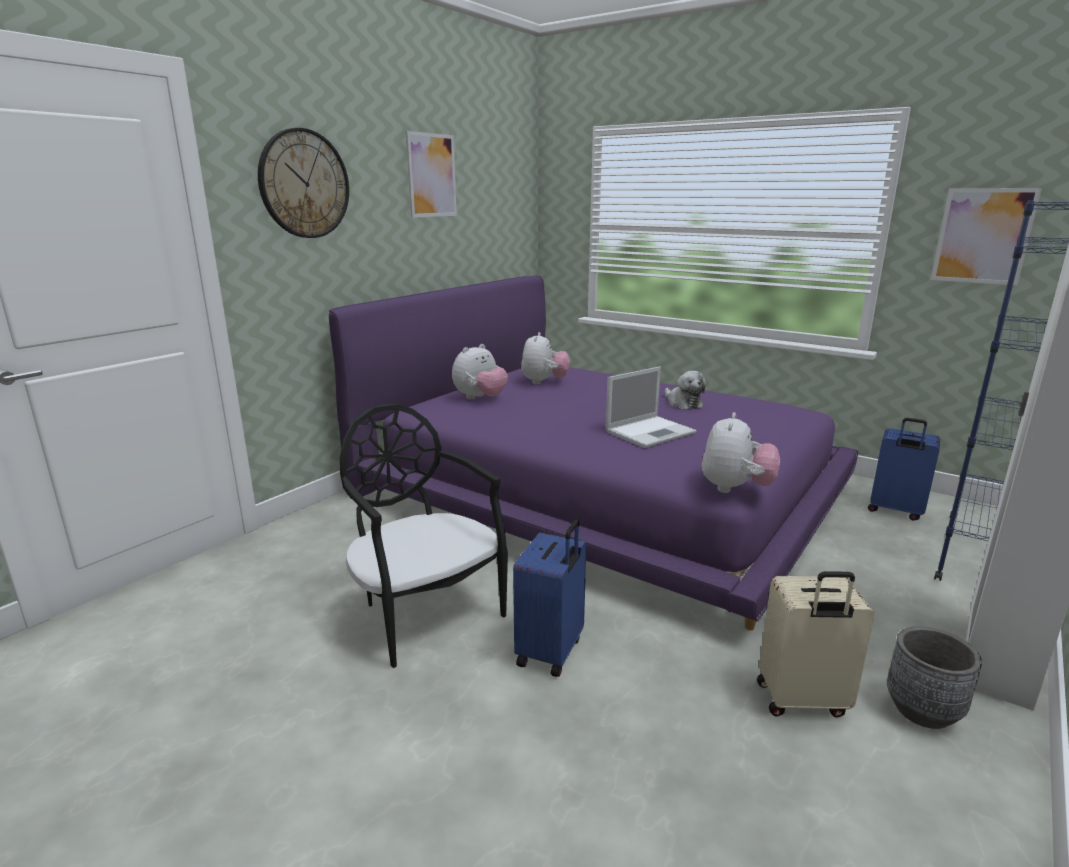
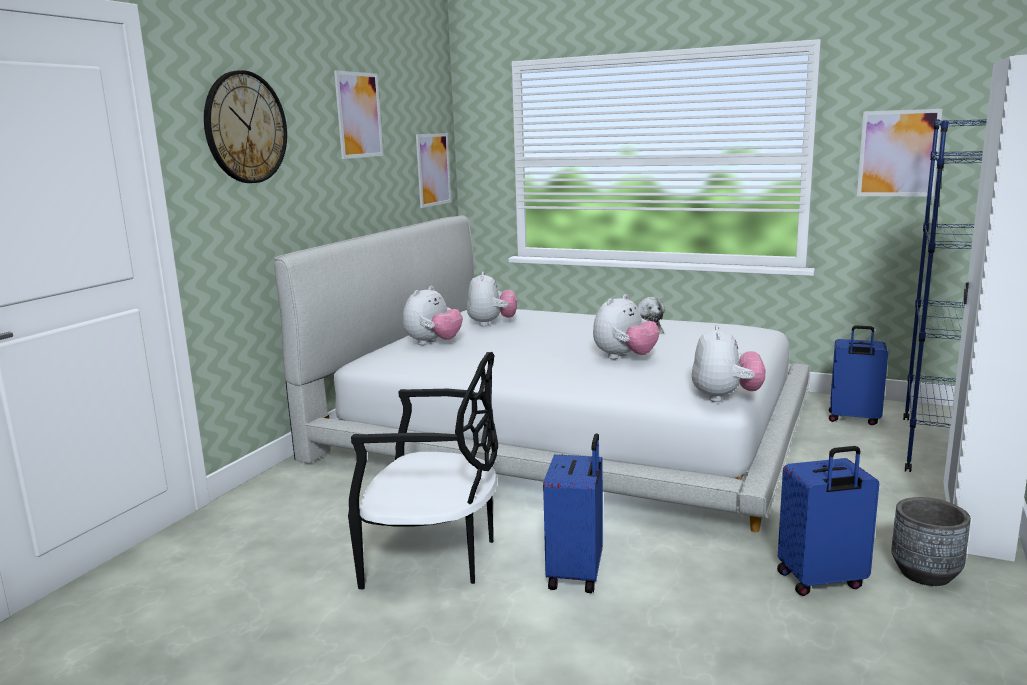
camera: 10 degrees left, 5 degrees down
purple bed [329,275,858,630] -> white bed [274,215,811,532]
black chair [340,404,508,668] -> black chair turned 150 degrees clockwise [348,352,498,589]
laptop [606,366,697,448] -> plush toy [593,294,660,359]
beige suitcase [757,571,874,718] -> blue suitcase [777,446,879,596]
none -> picture [416,133,451,208]

